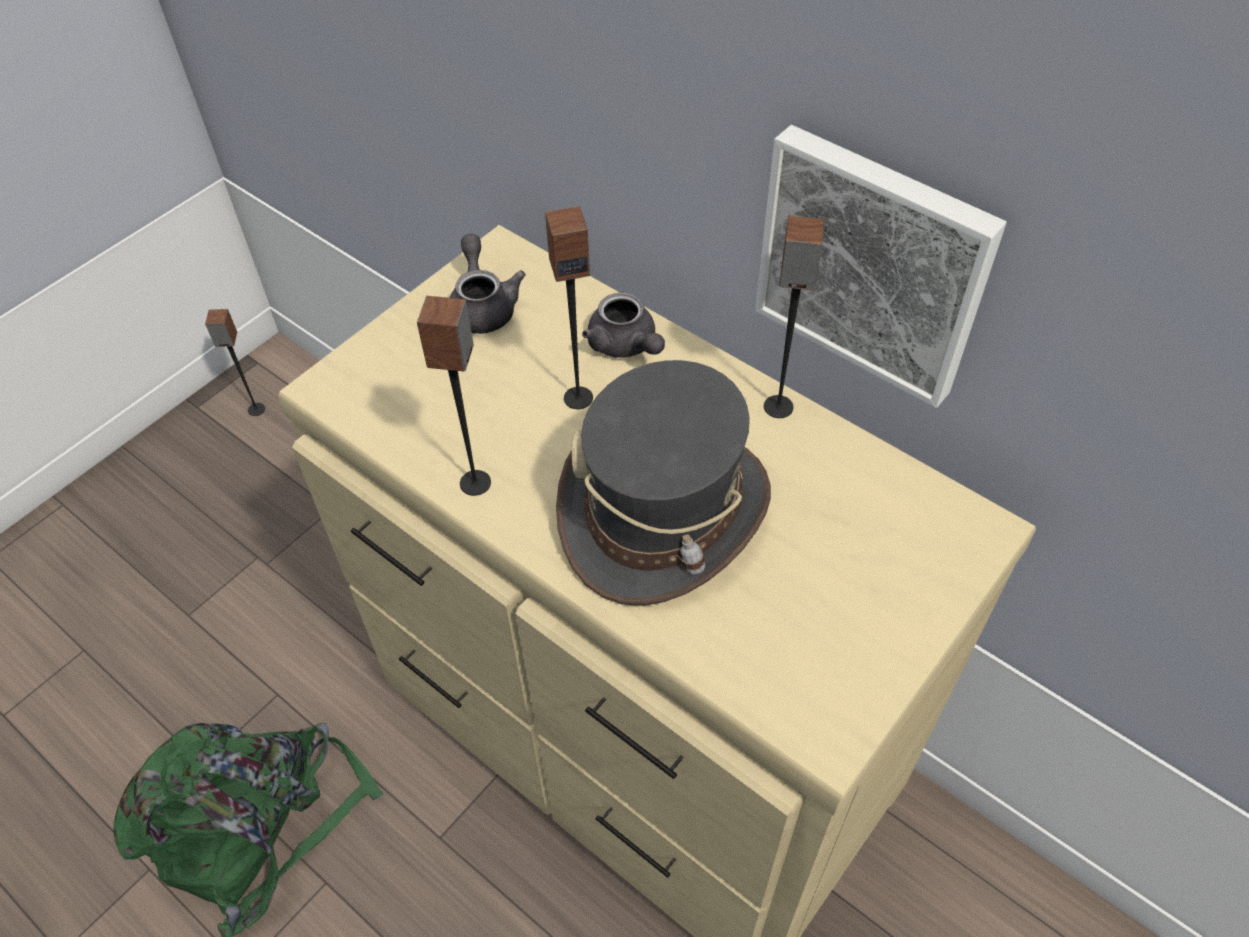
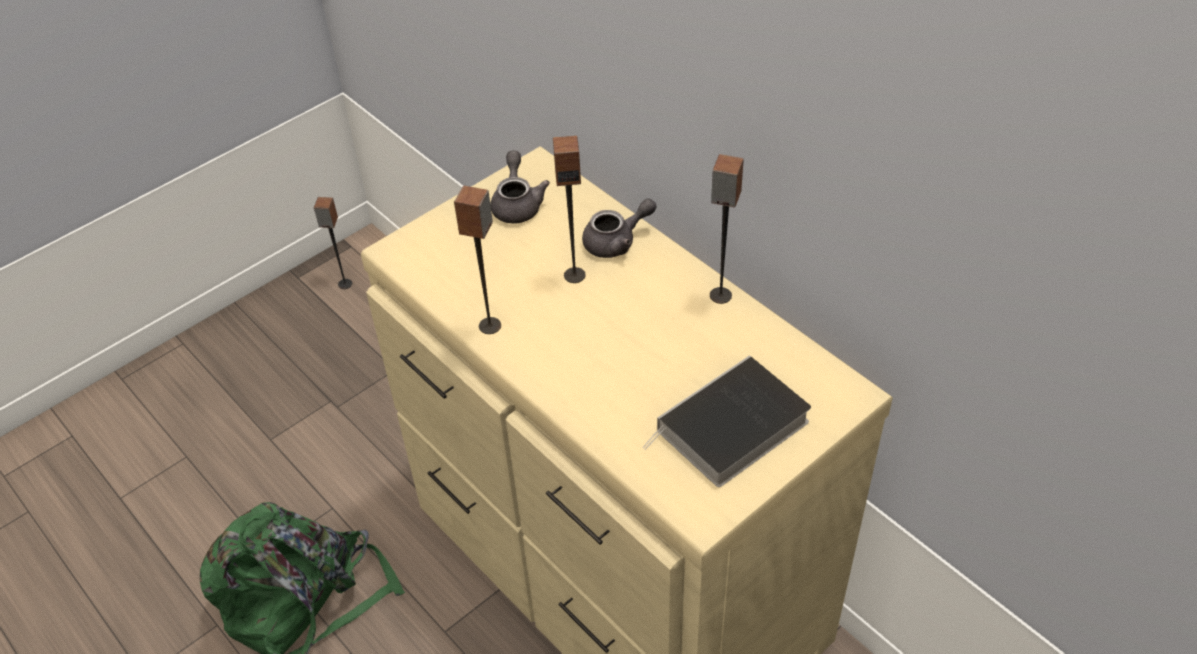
camera: 10 degrees right, 5 degrees down
grey hat [556,360,771,606] -> none
grey teapot [582,293,665,358] -> grey teapot turned 90 degrees counterclockwise [582,198,656,258]
picture [755,125,1007,408] -> none
none -> book [643,355,811,487]

